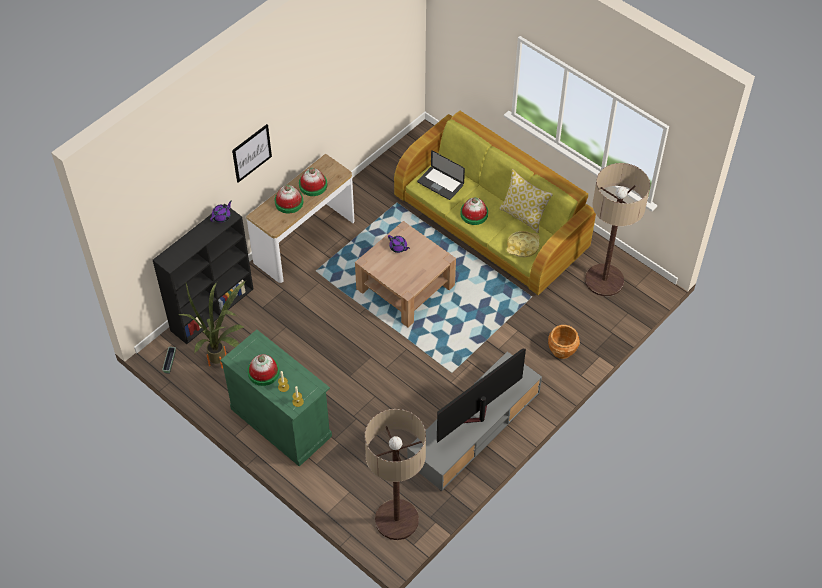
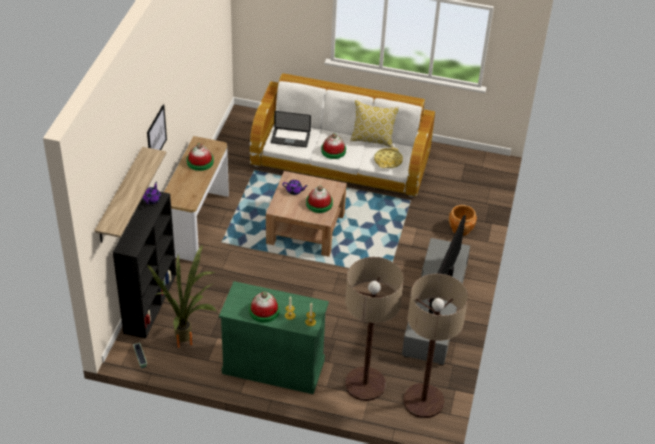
camera: 30 degrees left, 10 degrees down
hat [275,185,303,214] -> hat moved to [306,186,333,213]
green sofa [394,111,596,295] -> white sofa [250,73,435,197]
floor lamp [585,163,650,296] -> floor lamp moved to [345,257,404,401]
none -> shelf [95,147,166,243]

